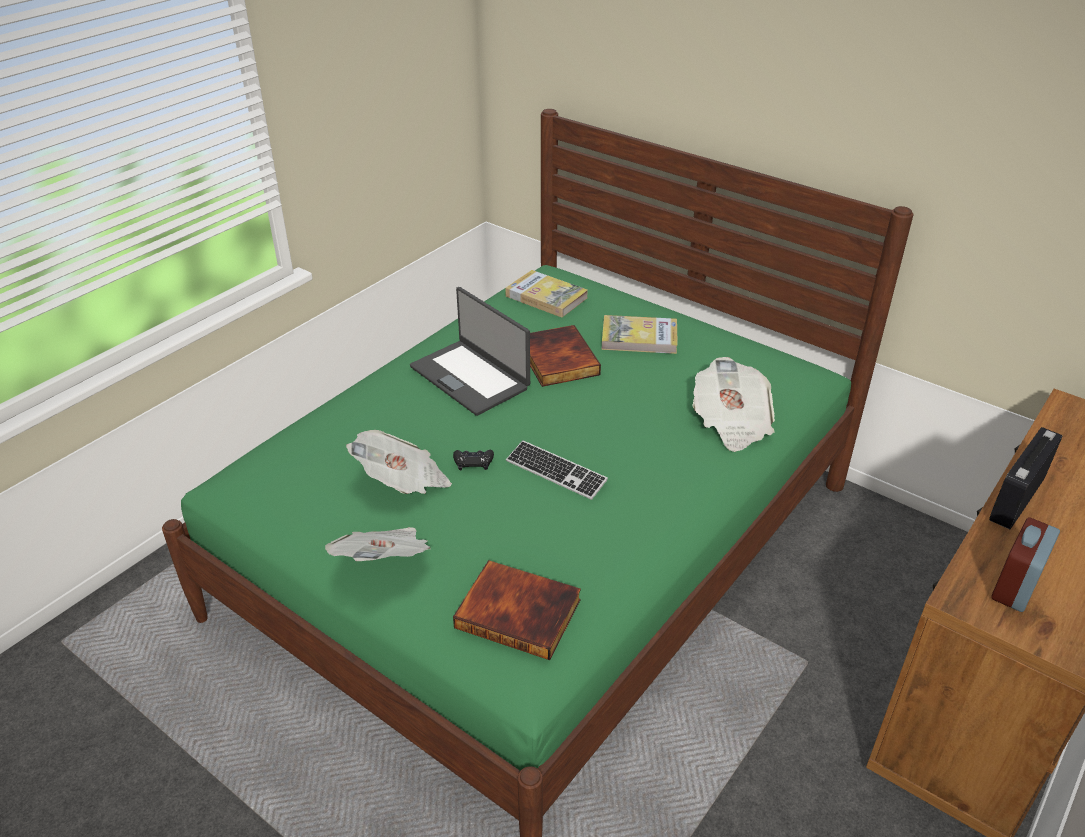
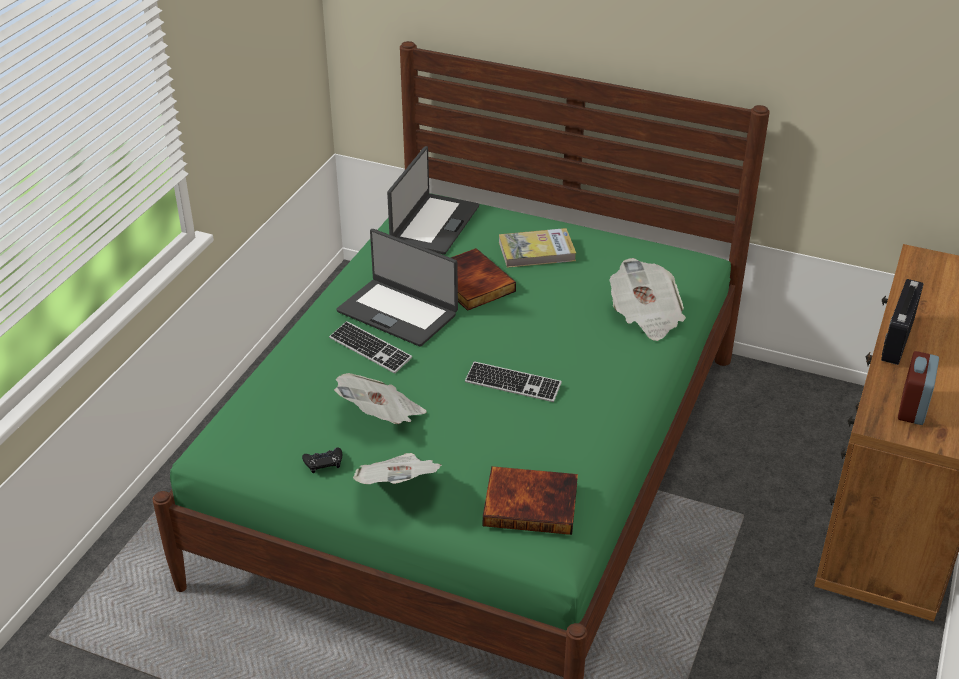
camera: 15 degrees left, 0 degrees up
black game controller [453,450,494,470] -> black game controller moved to [302,447,342,473]
book [505,270,588,317] -> laptop [387,146,479,254]
none -> keyboard [329,321,412,374]

